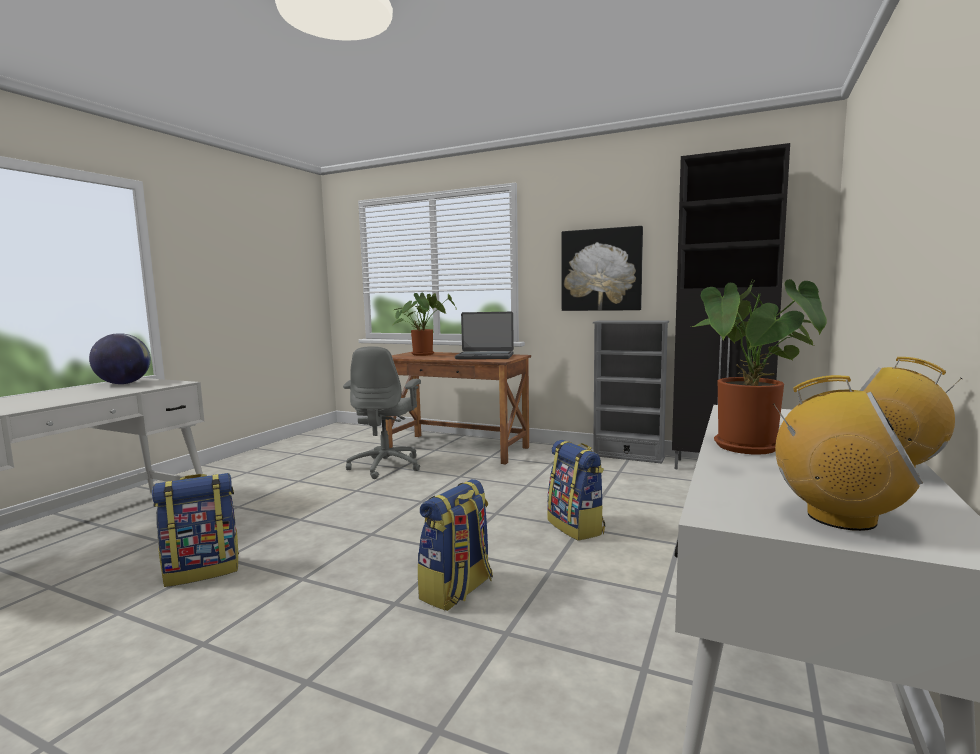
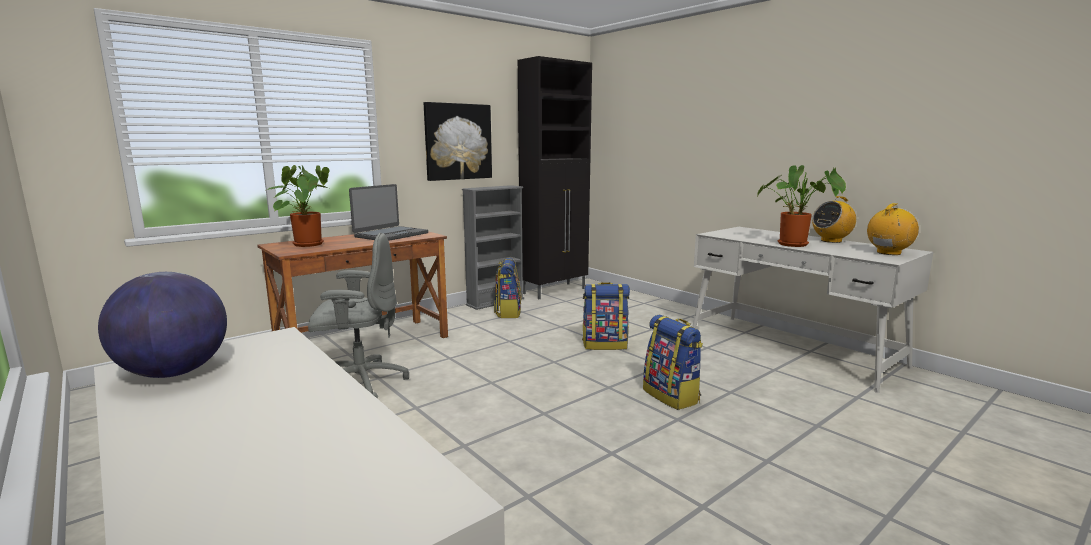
camera: 65 degrees left, 5 degrees up
backpack [152,473,239,587] -> backpack moved to [494,258,521,318]
grey office chair [343,346,421,479] -> grey office chair turned 45 degrees counterclockwise [308,232,409,399]

